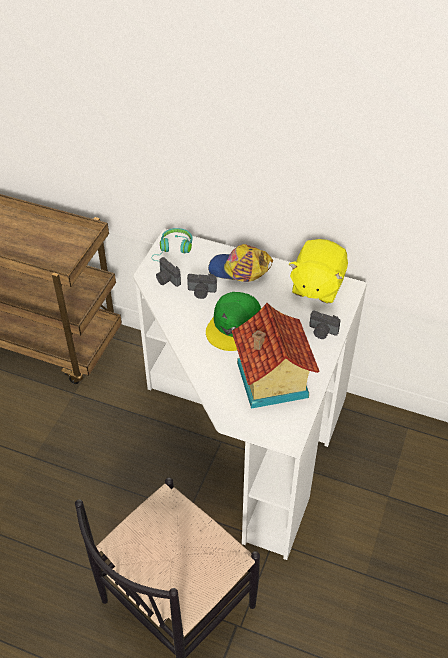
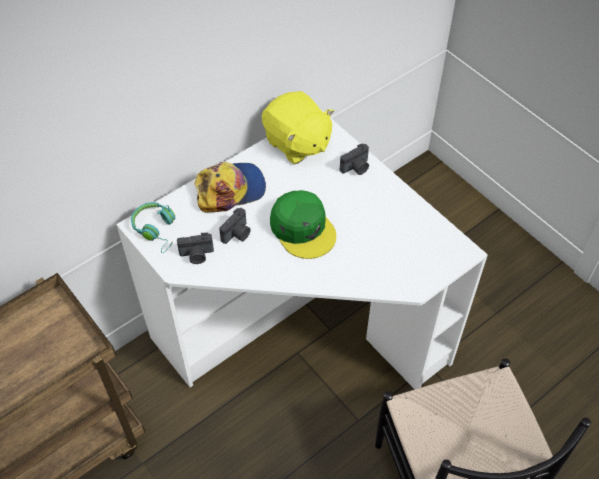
camera: 60 degrees left, 5 degrees up
cap [208,244,273,282] -> cap turned 150 degrees counterclockwise [194,162,266,212]
toy house [232,303,319,409] -> none

